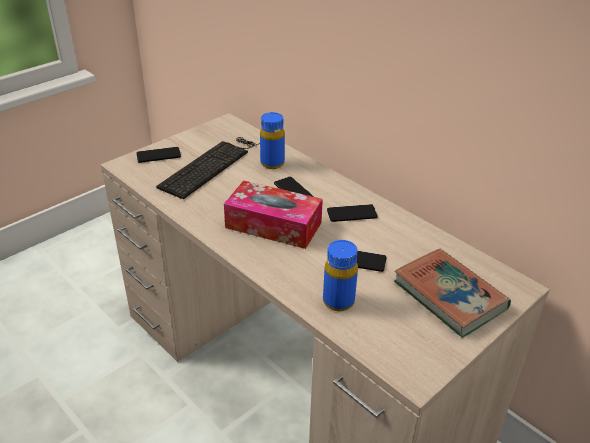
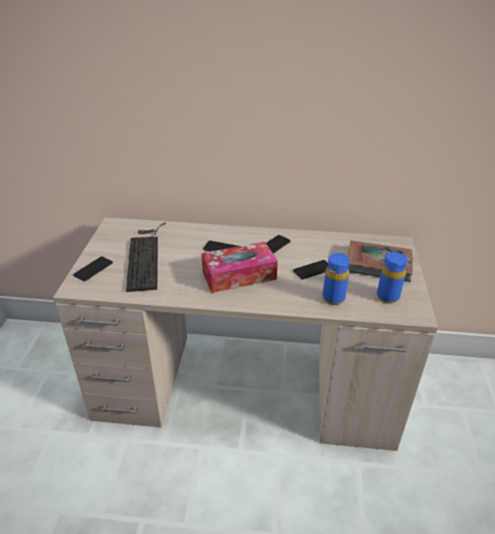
camera: 40 degrees left, 0 degrees up
blue bottle [260,112,285,169] -> blue bottle moved to [377,252,408,303]

